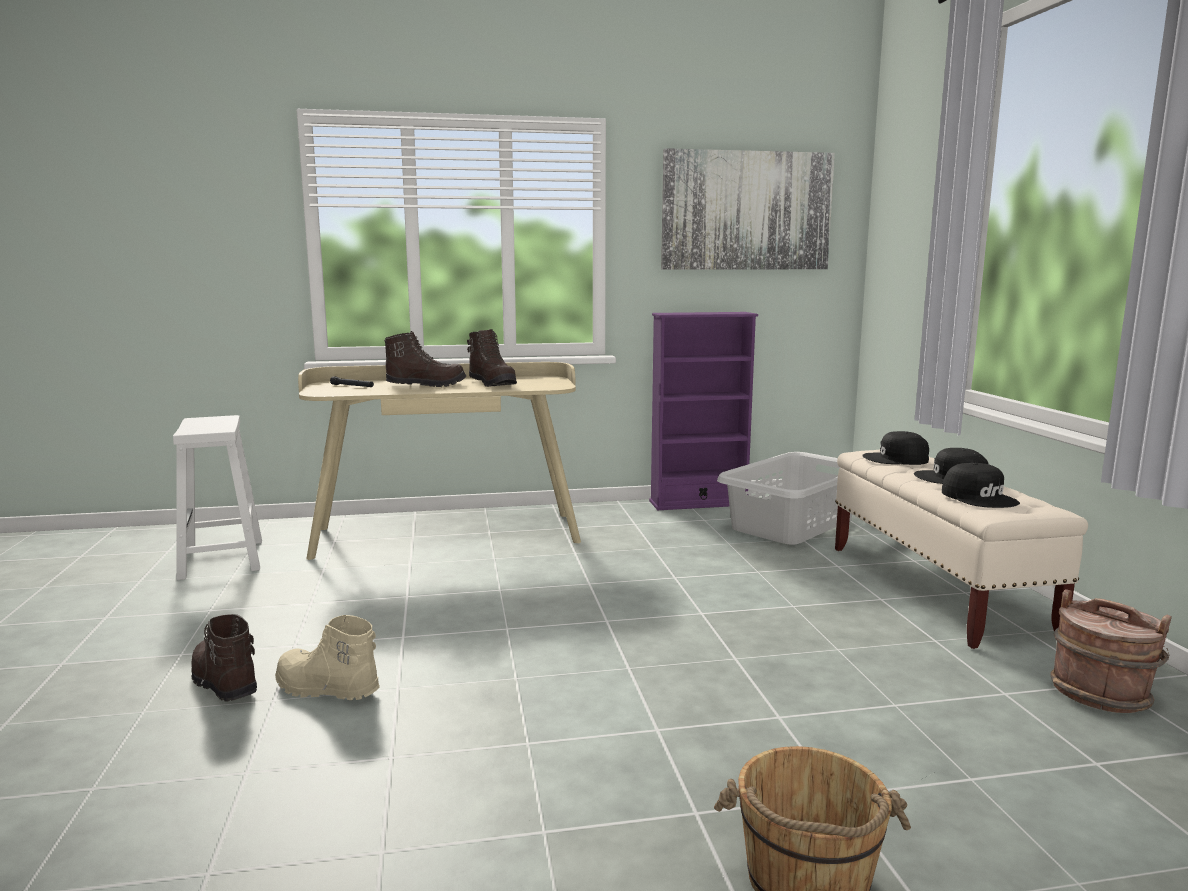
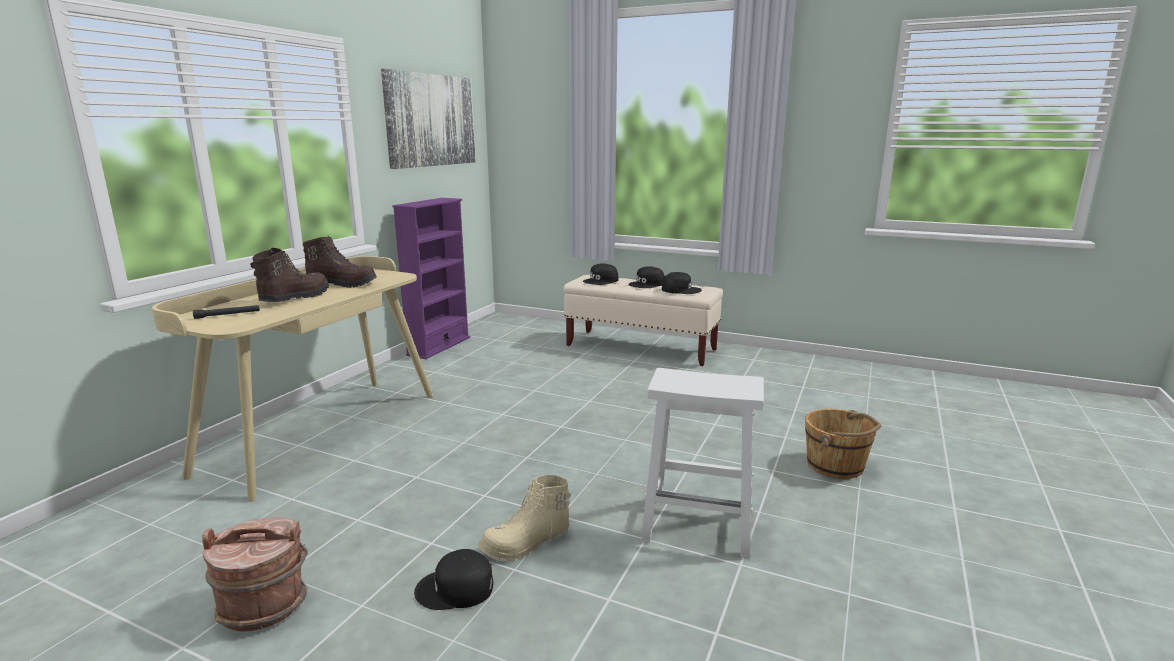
camera: 55 degrees left, 5 degrees up
white stool [173,415,262,580] -> white stool moved to [641,368,764,558]
brown boot [191,614,257,702] -> black cap [414,549,493,610]
grey laundry basket [717,452,852,545] -> none
brown bucket [1050,589,1172,713] -> brown bucket moved to [202,517,308,632]

